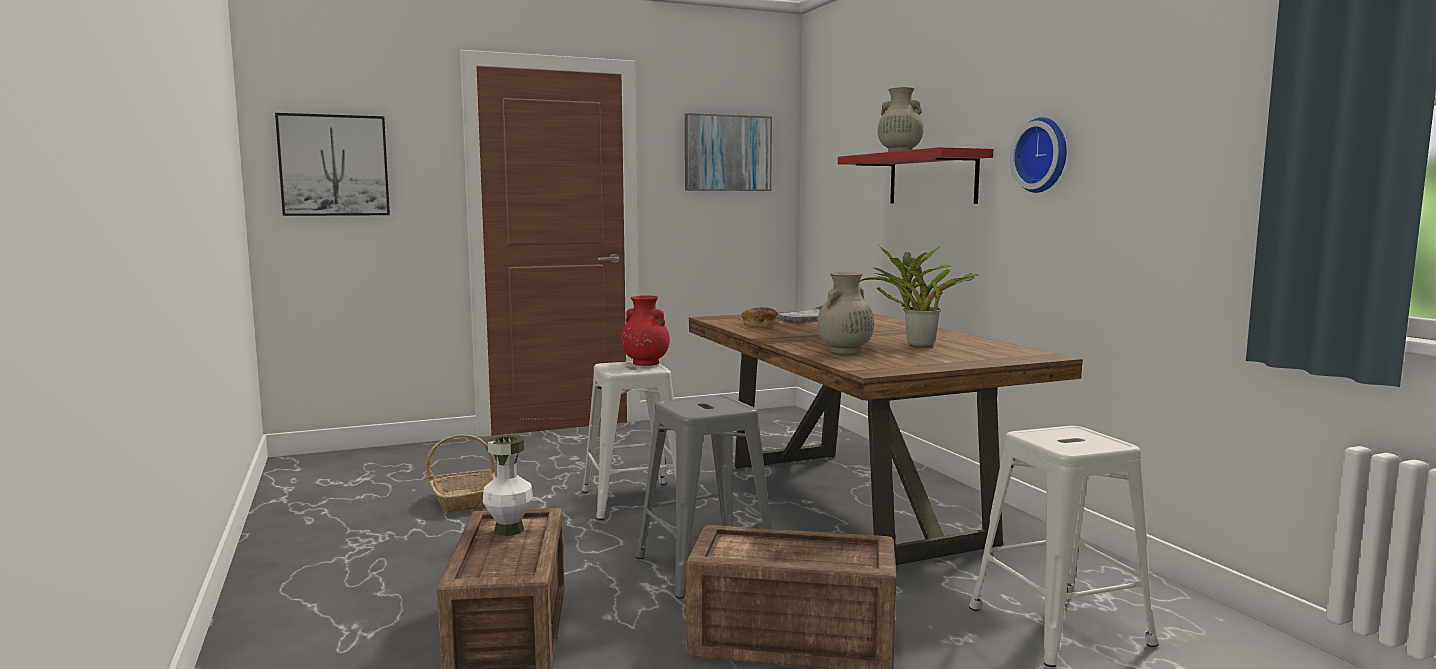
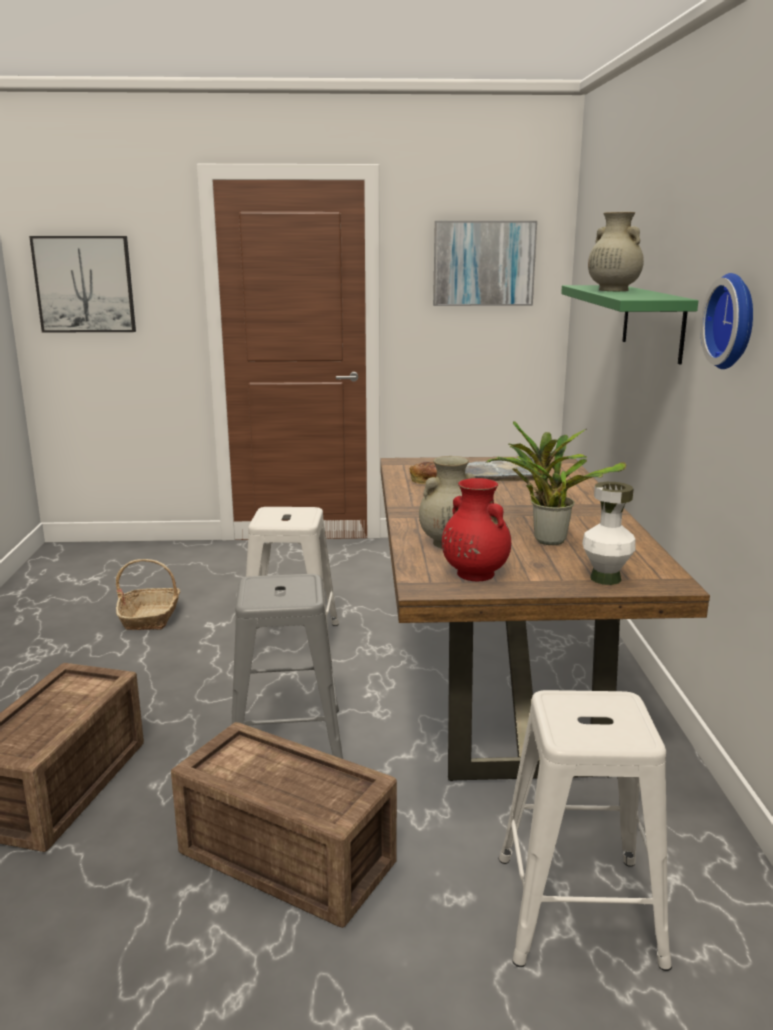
camera: 20 degrees right, 10 degrees up
white vase [483,435,533,536] -> white vase moved to [582,482,636,585]
red vase [621,295,670,366] -> red vase moved to [442,478,511,581]
red shelf [838,147,993,204] -> green shelf [561,285,698,365]

